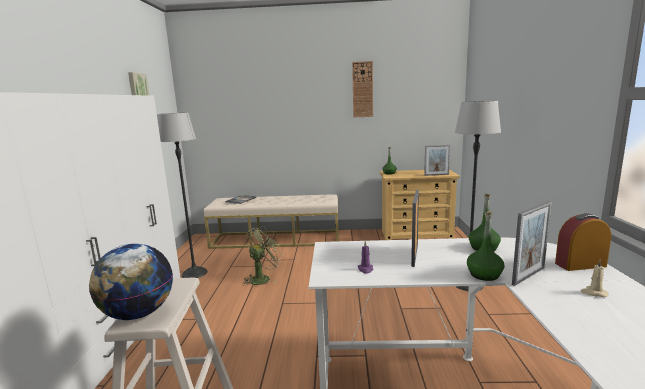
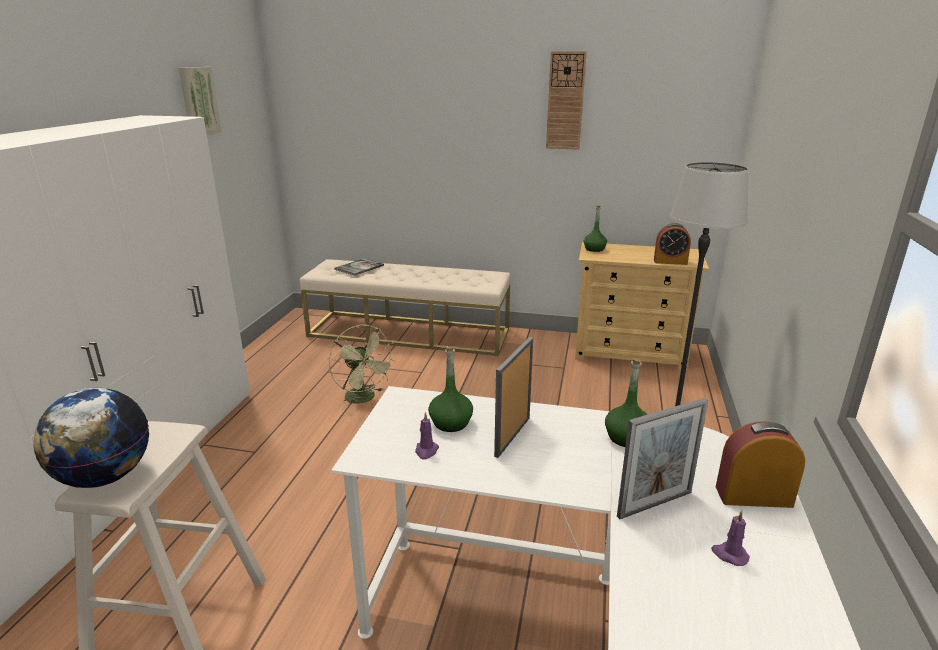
camera: 10 degrees right, 10 degrees up
floor lamp [157,113,208,278] -> none
green fan [243,226,284,285] -> green fan turned 90 degrees clockwise [329,325,396,410]
picture frame [424,145,450,176] -> alarm clock [654,223,691,265]
green bottle [467,212,504,281] -> green bottle moved to [428,346,473,432]
beige candle [581,259,609,297] -> purple candle [711,510,750,566]

